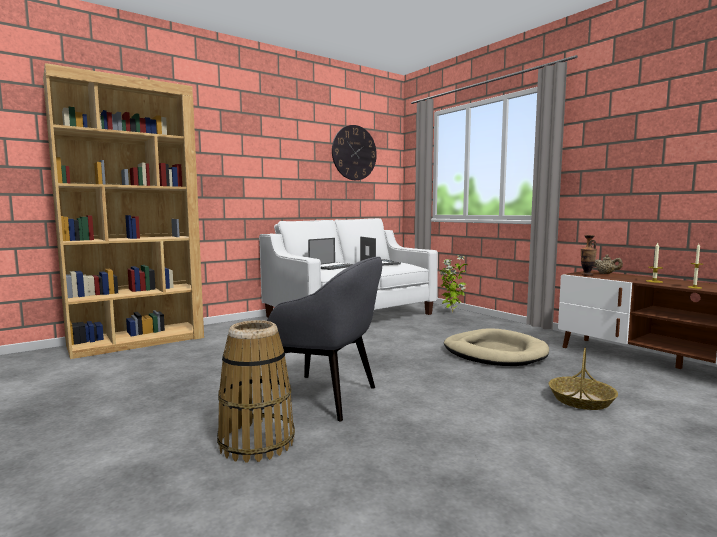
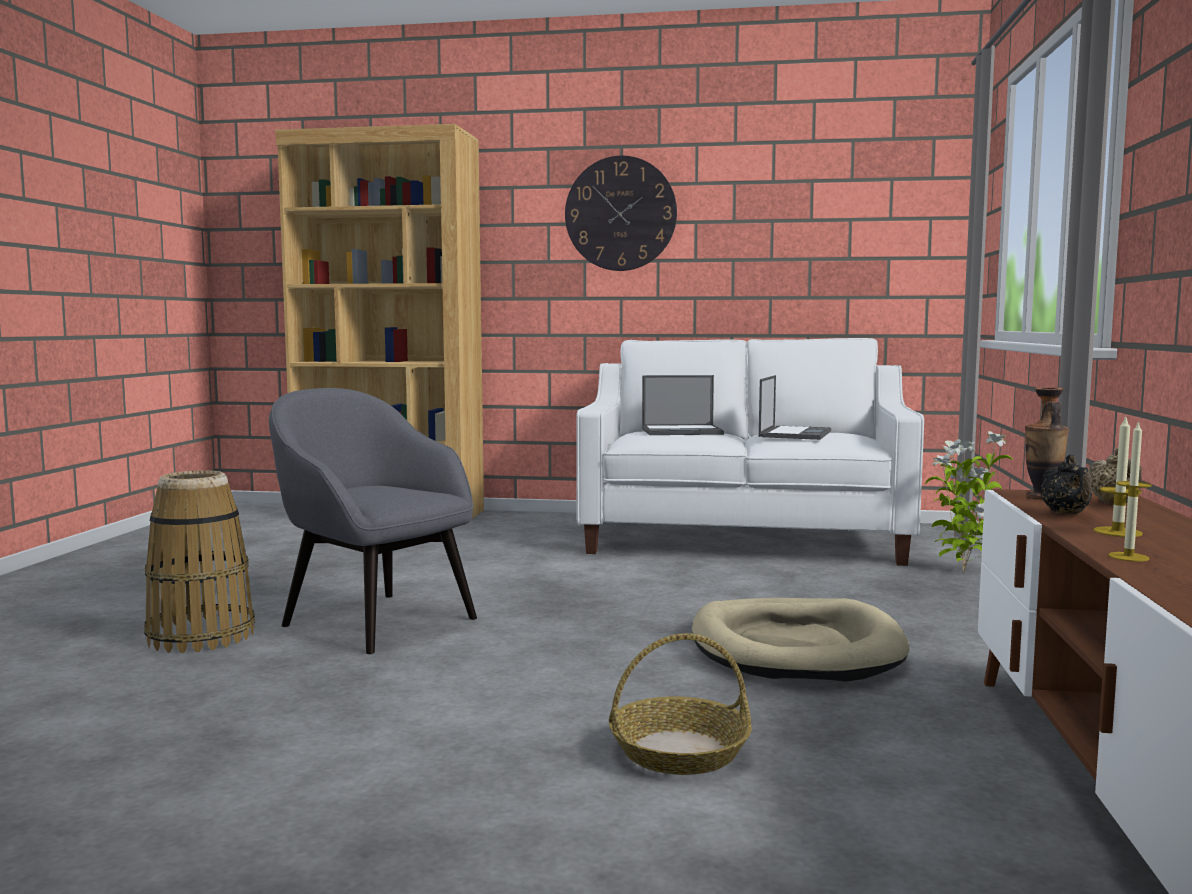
camera: 45 degrees right, 0 degrees up
grey armchair [263,257,382,422] -> grey armchair turned 150 degrees clockwise [269,388,477,654]
wall clock [332,125,377,180] -> wall clock moved to [565,155,677,271]
none -> black teapot [1041,455,1092,514]

